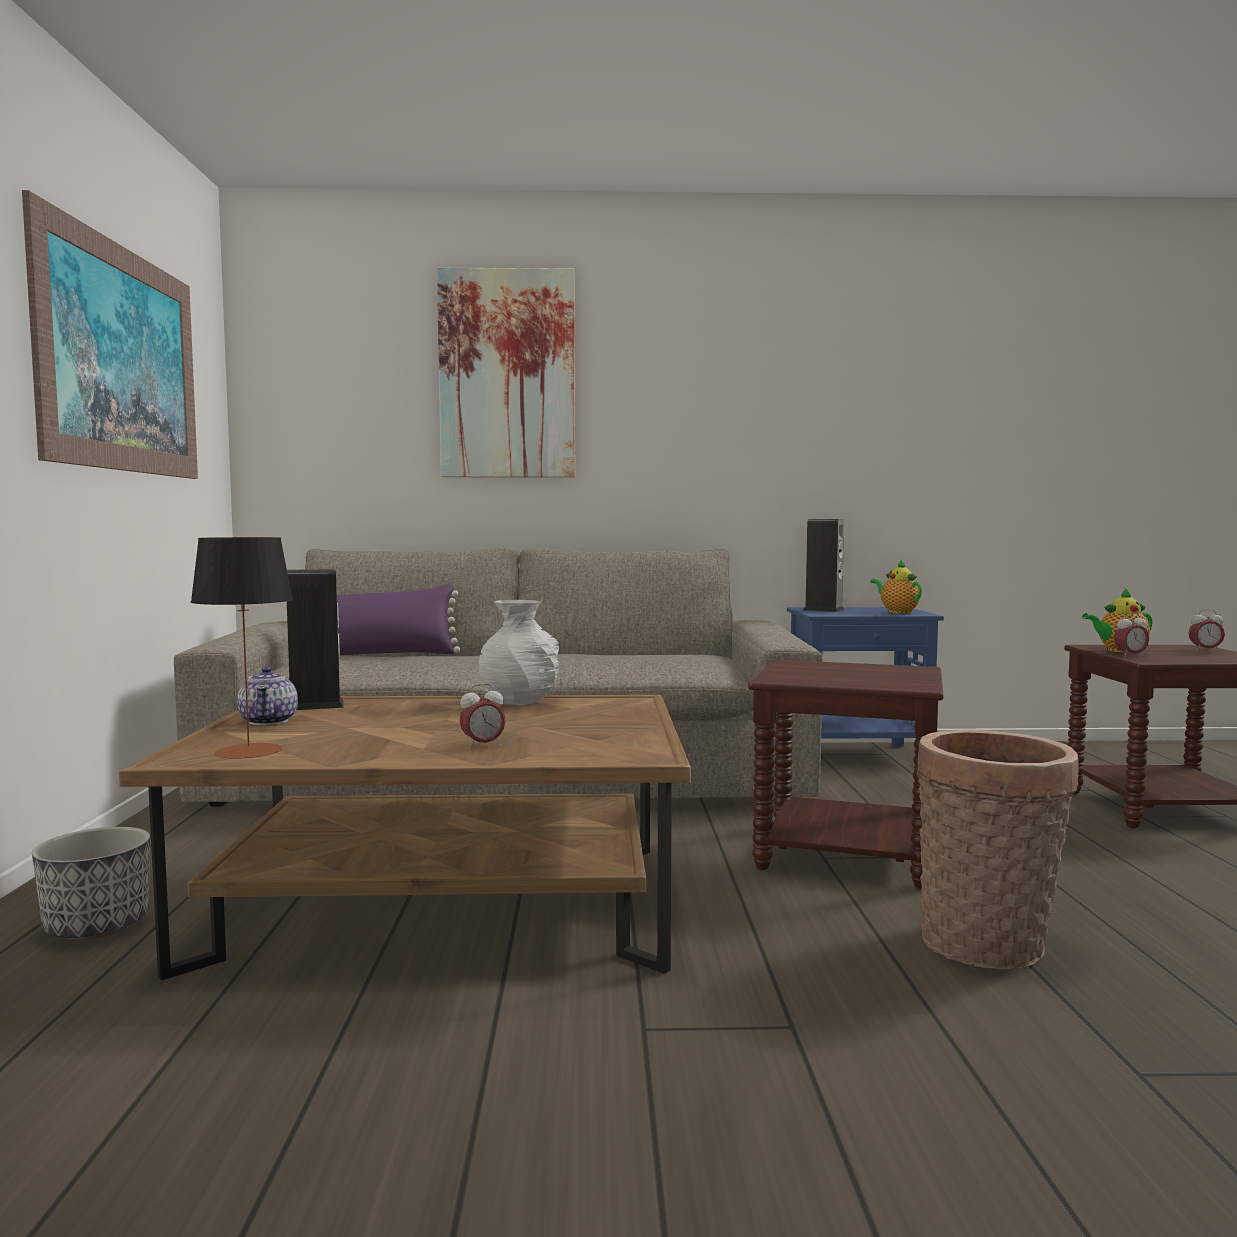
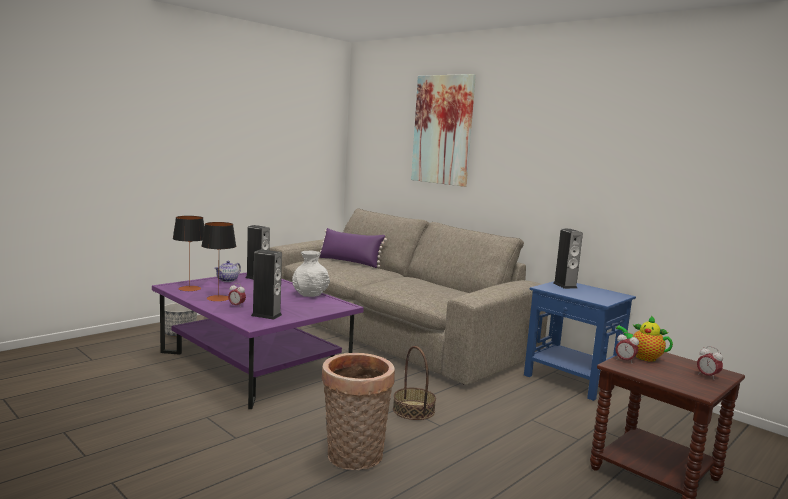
camera: 45 degrees right, 5 degrees up
picture [22,190,198,479] -> none
brown coffee table [119,695,691,980] -> purple coffee table [152,272,364,409]
brown side table [748,660,944,889] -> basket [393,346,436,420]
teapot [870,560,922,614] -> none
none -> table lamp [201,222,236,302]
none -> speaker [251,249,282,320]

